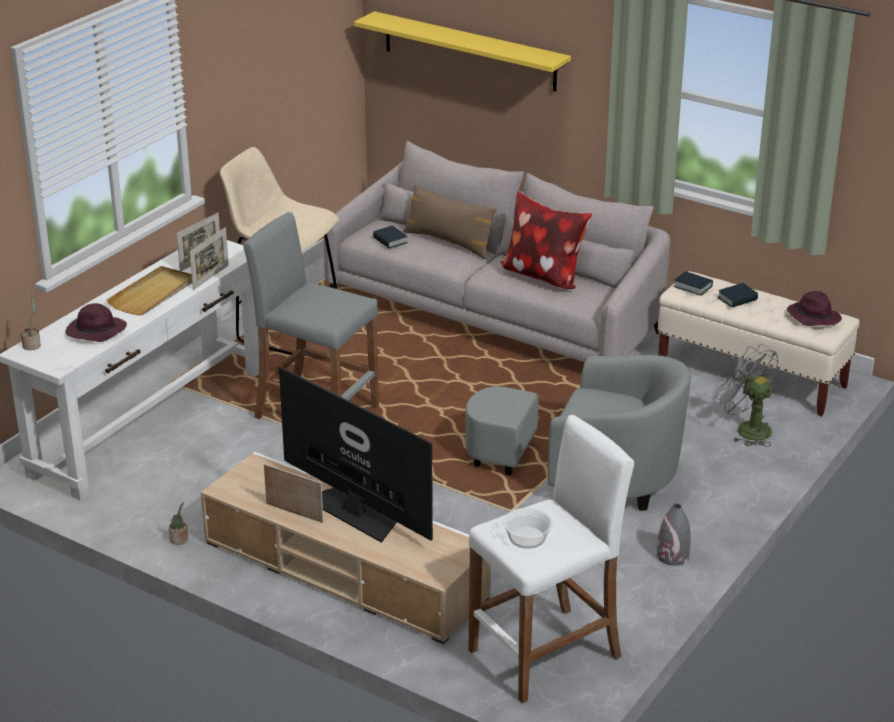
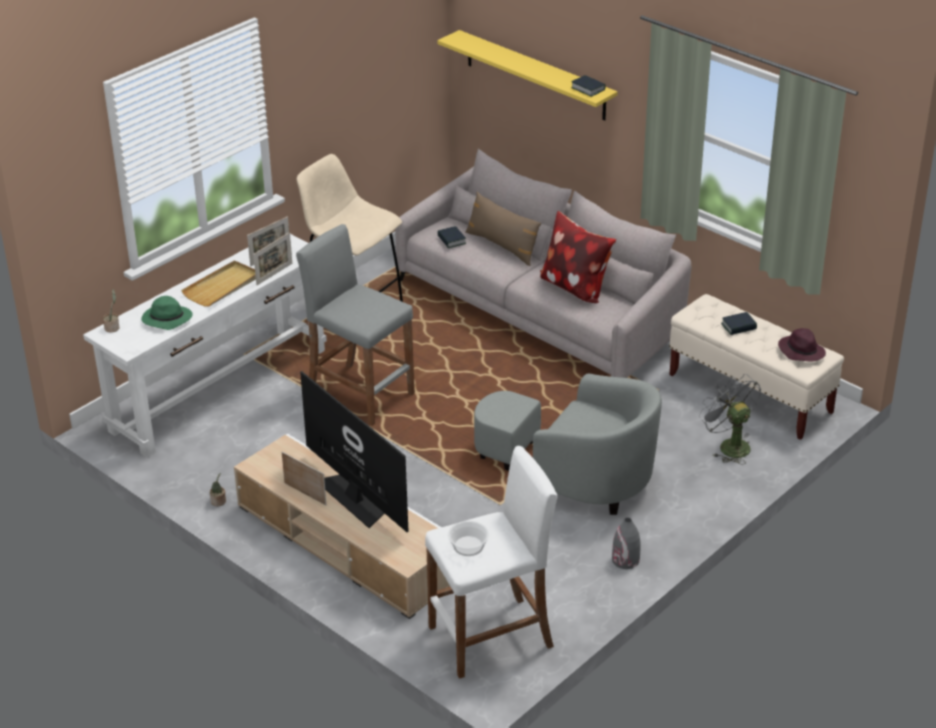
camera: 10 degrees right, 5 degrees up
purple hat [66,303,127,342] -> green hat [141,296,193,330]
book [674,271,713,296] -> book moved to [571,75,606,97]

